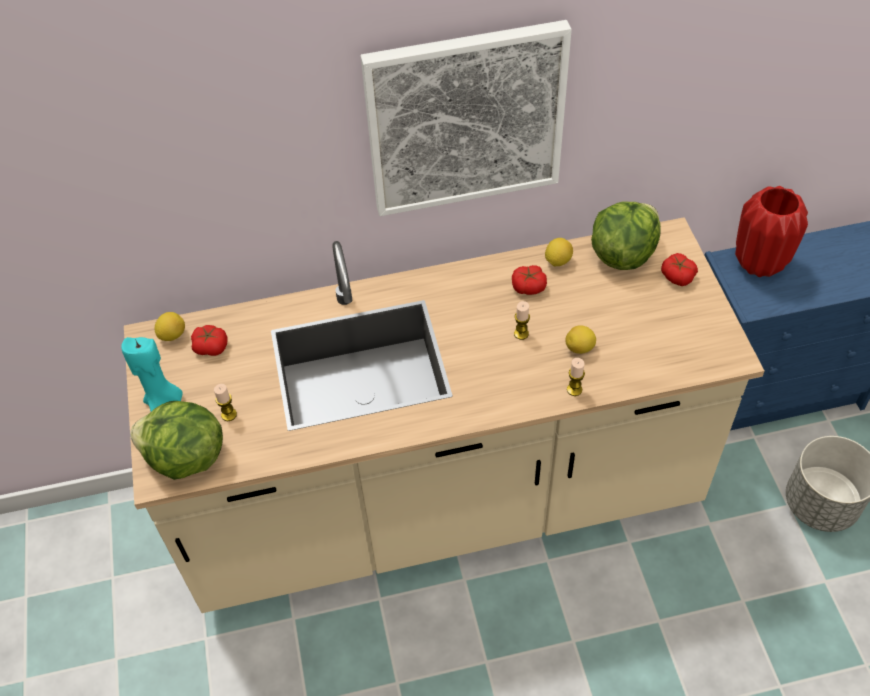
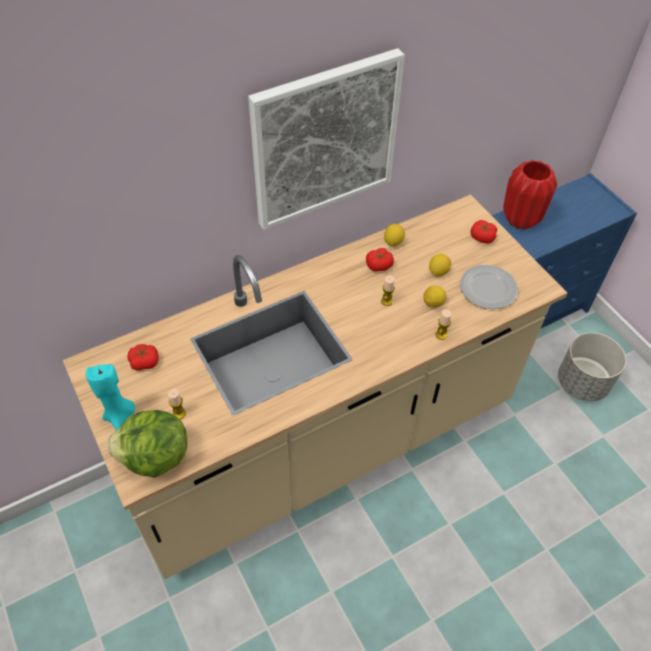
camera: 20 degrees left, 0 degrees up
lemon [154,312,185,341] -> lemon moved to [429,254,451,276]
lettuce [591,202,661,270] -> none
none -> plate [460,265,518,309]

